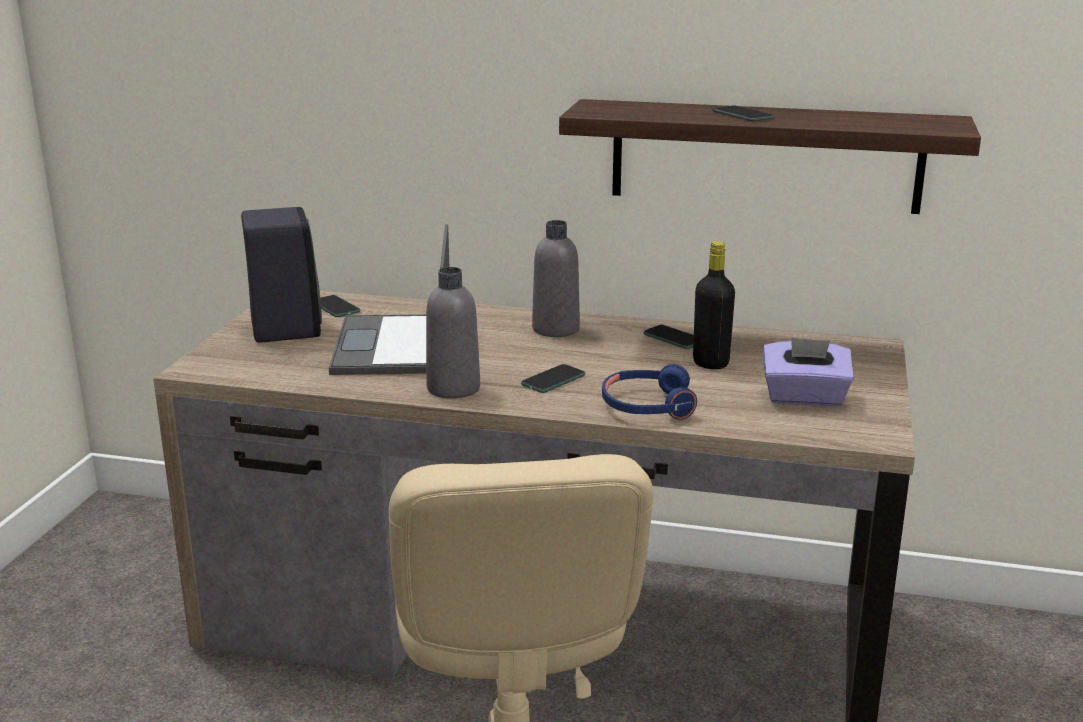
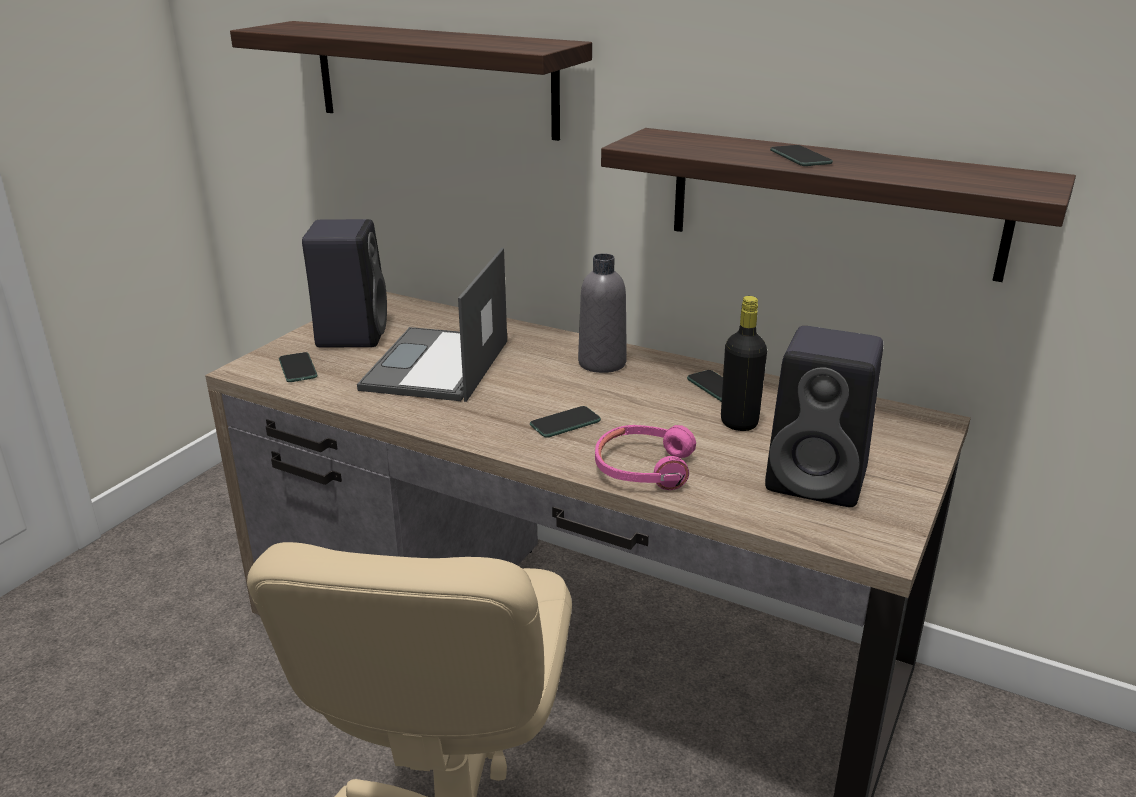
camera: 15 degrees right, 5 degrees up
phone [320,295,360,317] -> phone moved to [279,352,317,382]
grey bottle [426,267,480,399] -> none
blue headphones [602,364,697,420] -> pink headphones [595,425,696,490]
purple tissue box [763,337,854,406] -> black speaker [765,326,883,507]
none -> shelf [230,21,592,141]

